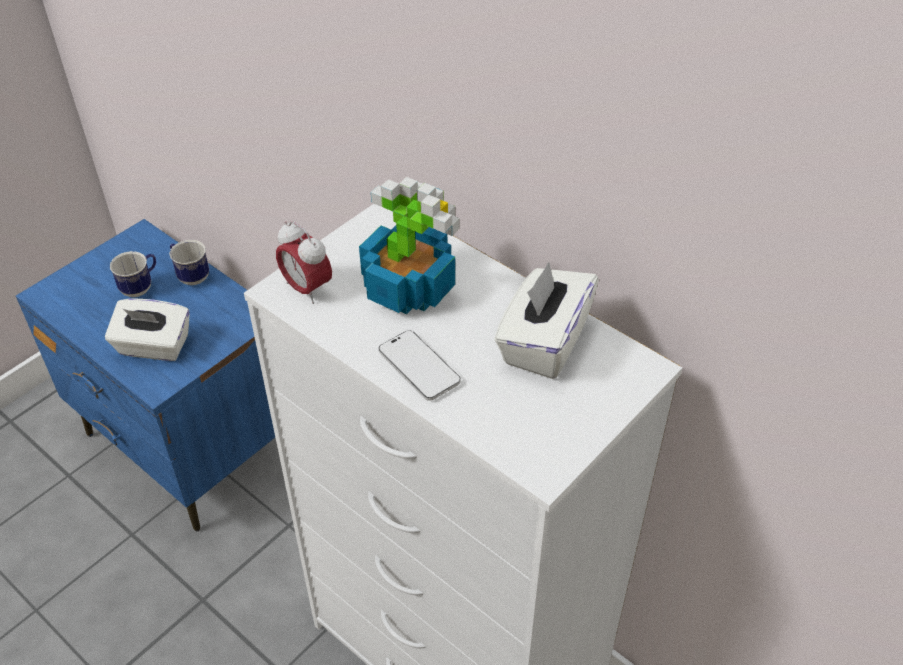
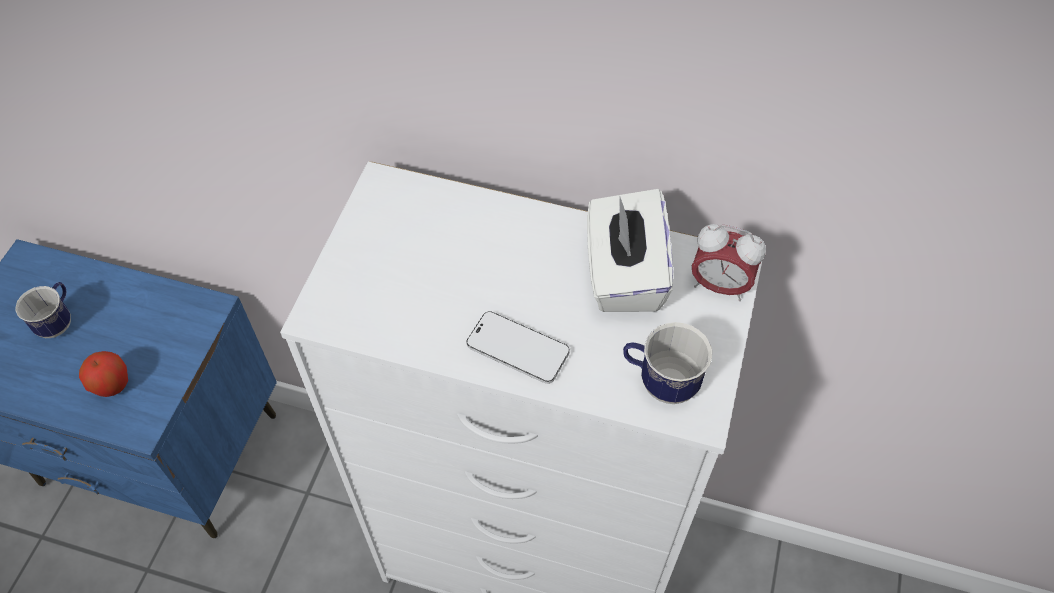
camera: 25 degrees left, 10 degrees up
white tissue box [105,299,190,361] -> apple [79,351,128,397]
mug [169,240,209,285] -> mug moved to [623,322,712,404]
alarm clock [276,221,332,304] -> alarm clock moved to [692,224,766,301]
potted plant [359,177,460,314] -> none

